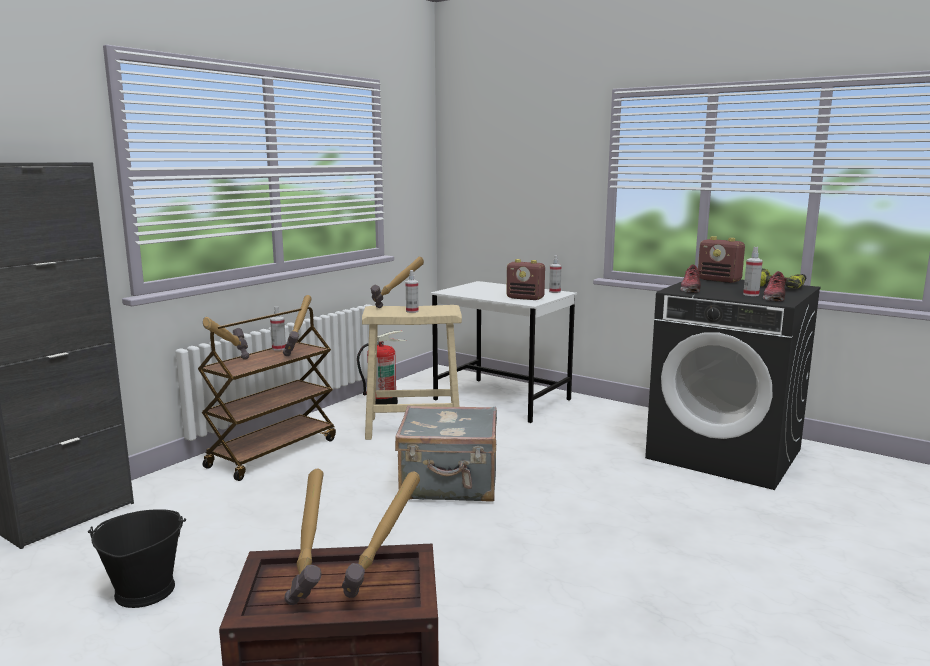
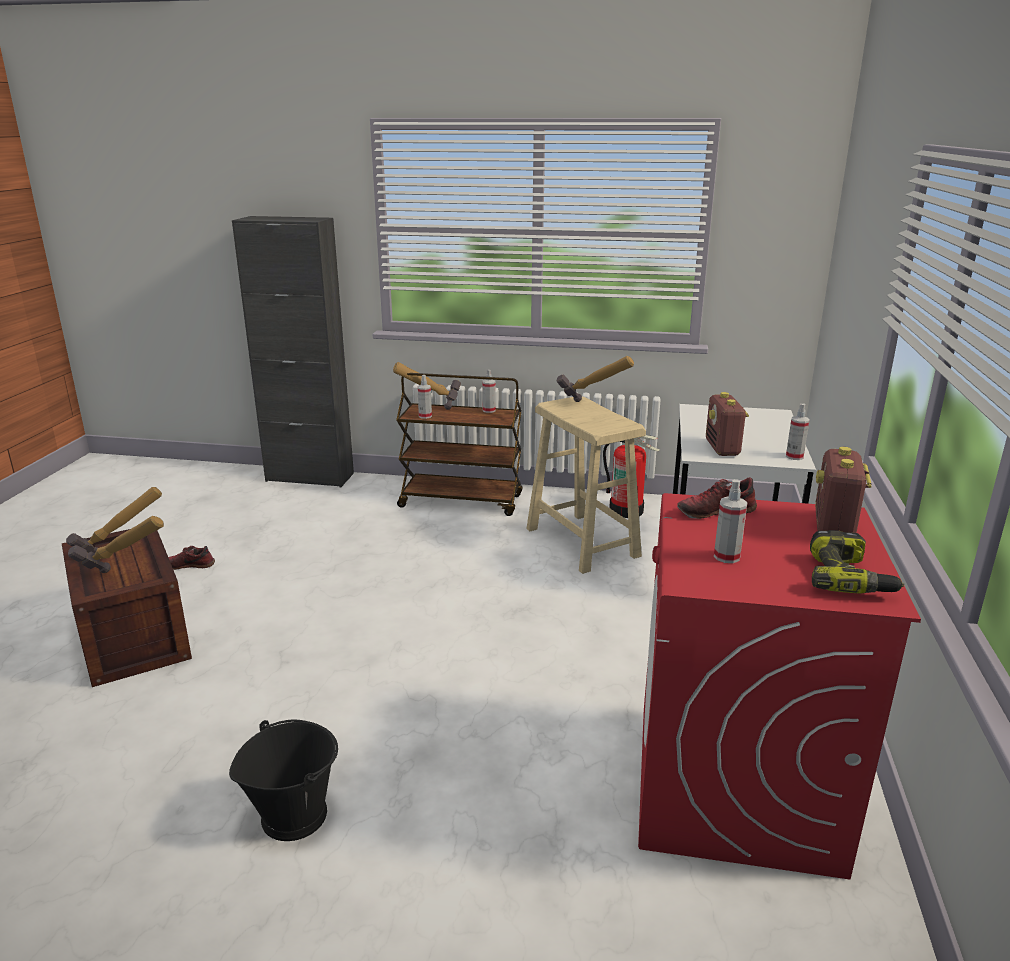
camera: 65 degrees right, 10 degrees up
black bucket [88,509,186,608] -> black bucket moved to [229,719,338,841]
hammer [283,295,312,356] -> none
grey suitcase [395,405,497,502] -> none
spray bottle [406,270,419,313] -> spray bottle moved to [417,375,432,419]
black washing machine [645,278,821,490] -> red washing machine [638,493,921,880]
shoe [763,271,787,301] -> shoe moved to [168,546,215,570]

